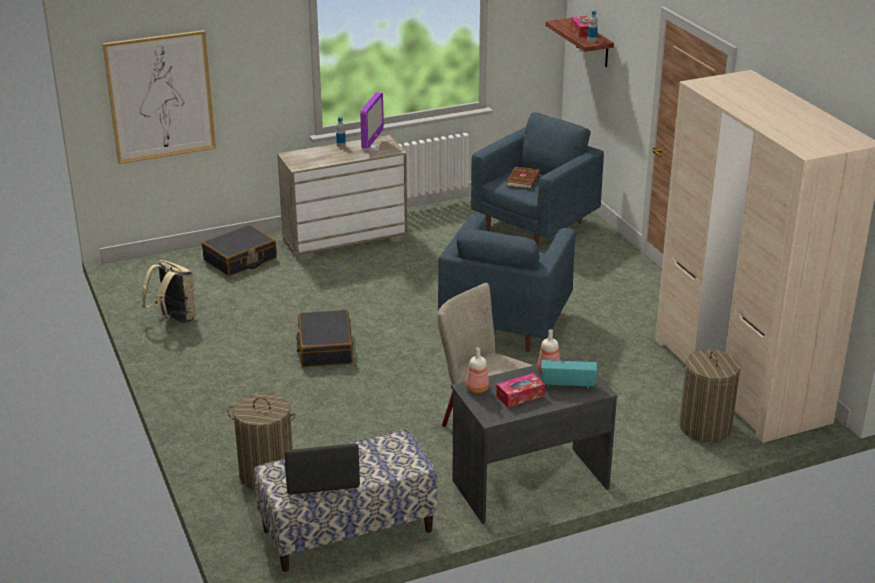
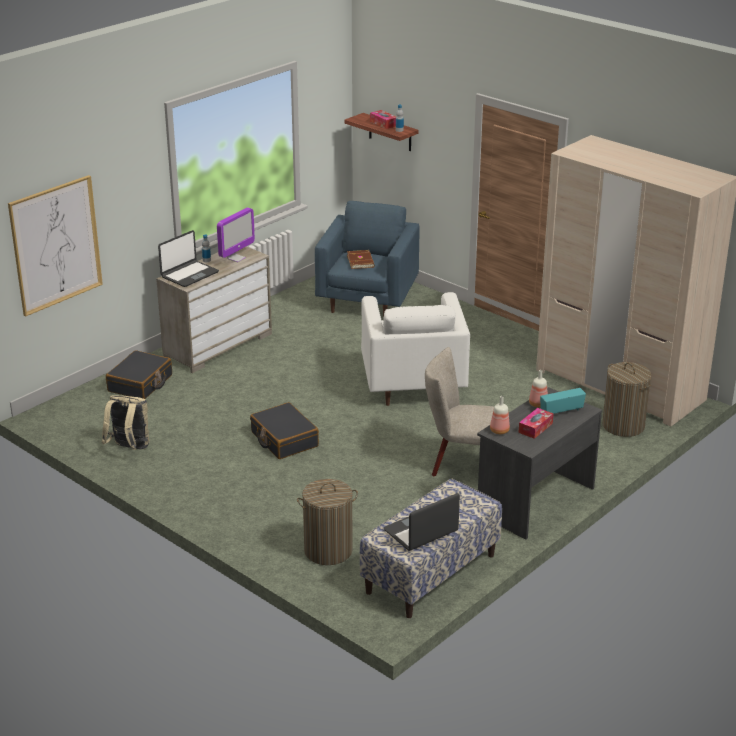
camera: 25 degrees left, 0 degrees up
monitor [360,92,384,153] -> monitor turned 45 degrees clockwise [217,207,255,262]
blue armchair [438,214,575,352] -> white armchair [361,292,470,406]
none -> laptop [158,230,219,287]

